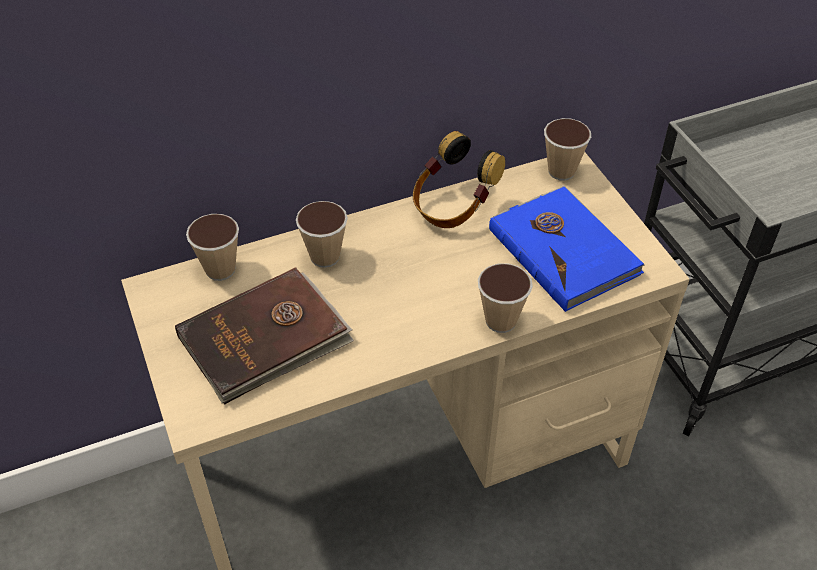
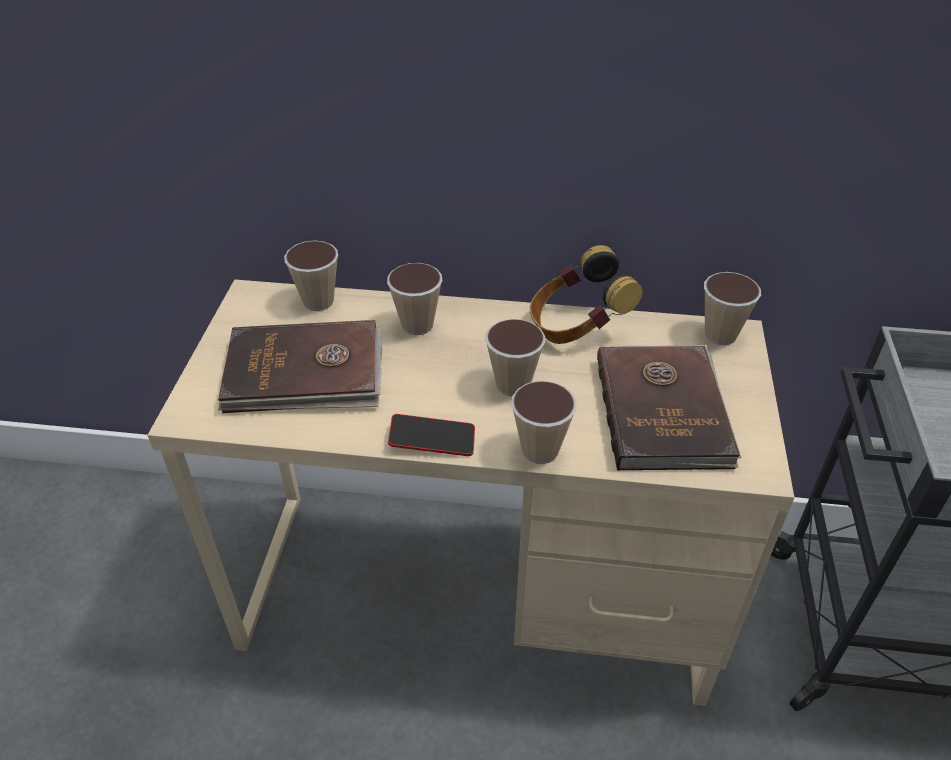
camera: 30 degrees right, 5 degrees down
blue book [489,185,645,312] -> brown book [597,345,741,471]
none -> phone [388,414,475,456]
none -> cup [485,319,545,396]

